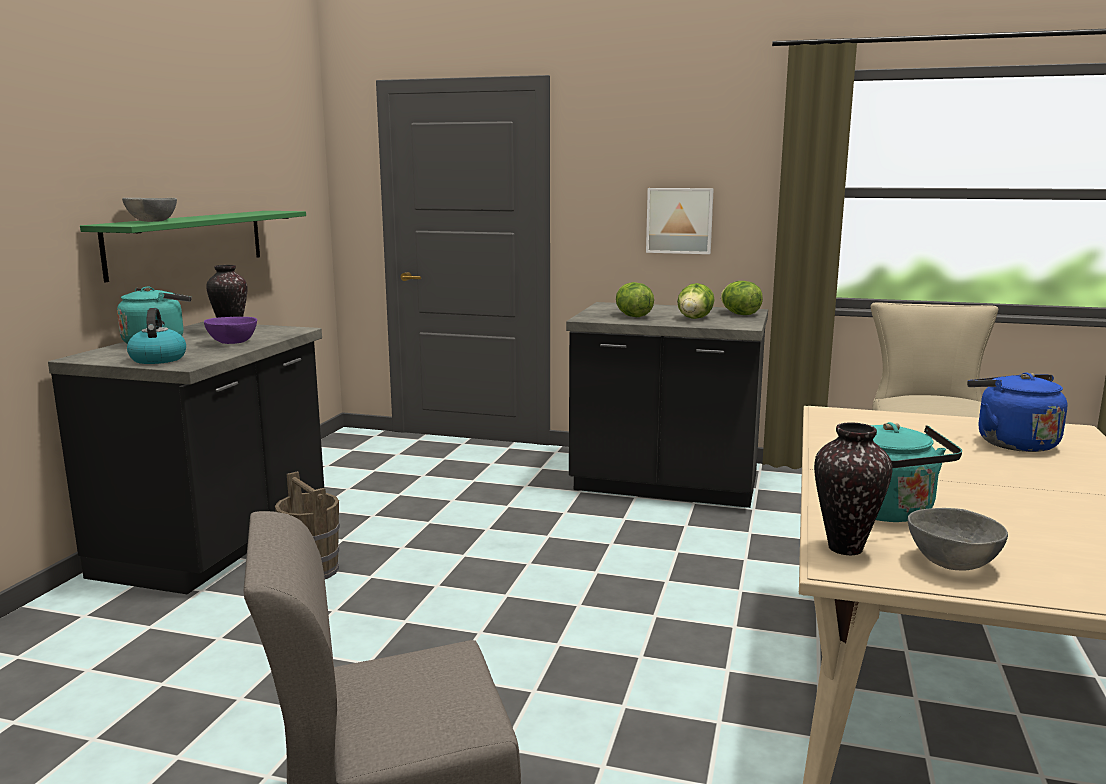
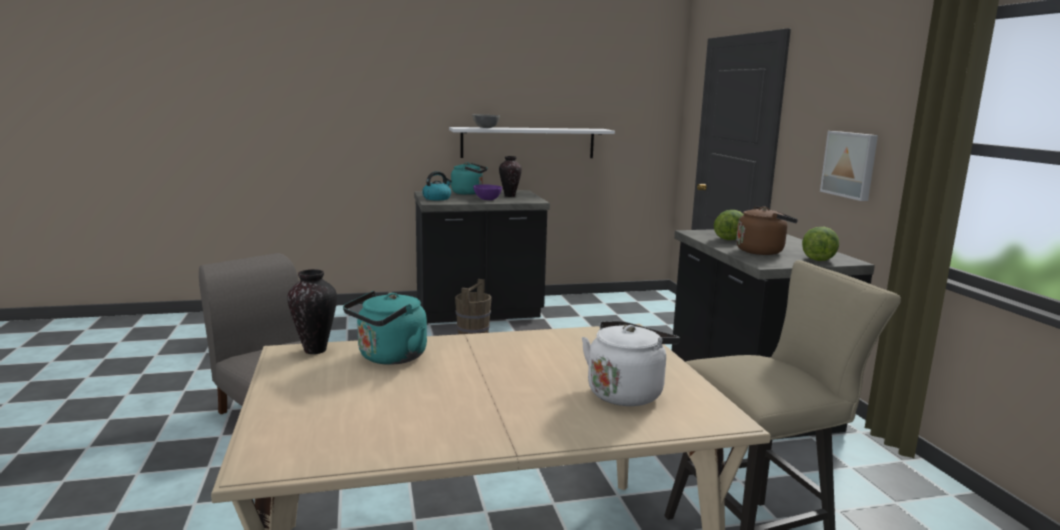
camera: 60 degrees right, 0 degrees up
green shelf [80,211,306,283] -> white shelf [449,127,615,158]
lettuce [677,283,715,319] -> brown kettle [736,206,798,255]
grey bowl [908,508,1008,571] -> none
blue kettle [967,372,1067,452] -> white kettle [582,321,680,406]

